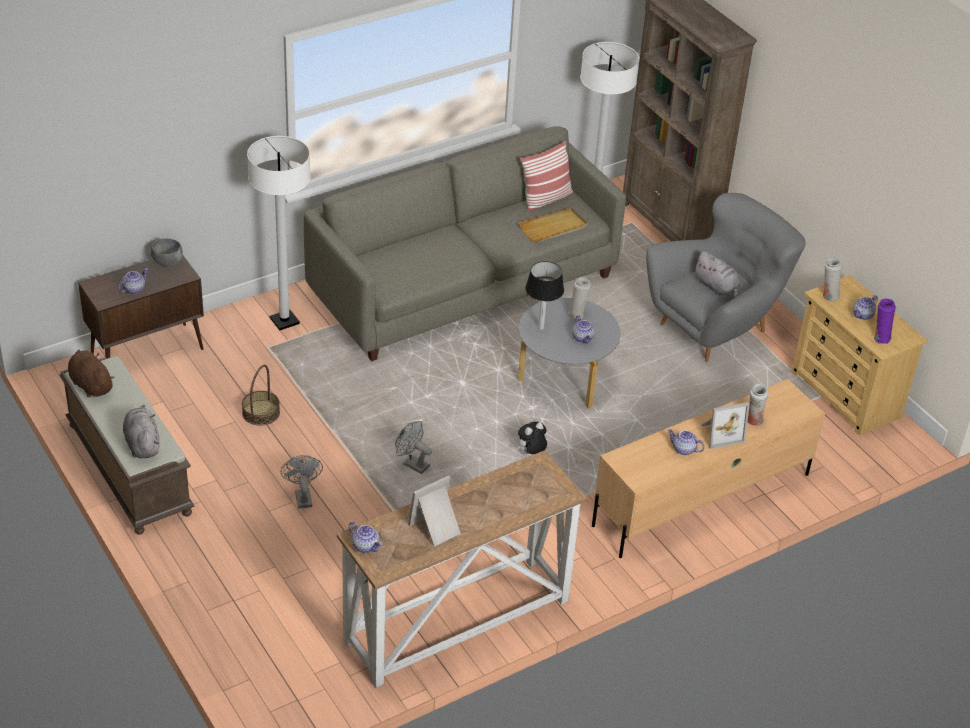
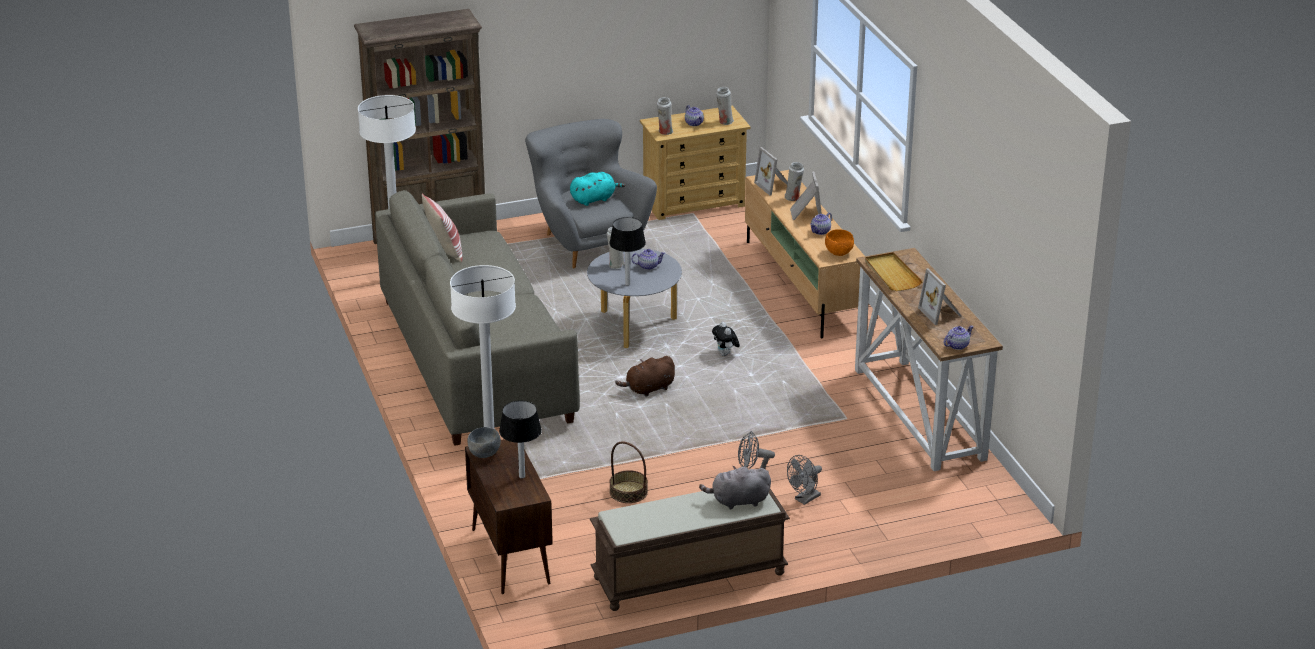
camera: 75 degrees left, 10 degrees down
brown plush toy [68,350,114,397] -> brown plush toy moved to [615,356,675,397]
teapot [118,268,148,294] -> table lamp [499,400,542,478]
grey fan [395,421,432,474] -> grey fan moved to [787,455,822,505]
beige tray [519,208,588,242] -> beige tray moved to [865,252,923,291]
grey plush toy [694,251,740,297] -> turquoise plush toy [570,172,625,206]
purple vase [874,299,896,344] -> white vase [716,87,734,125]
none -> picture frame [754,147,788,195]
none -> orange bowl [825,229,854,256]

